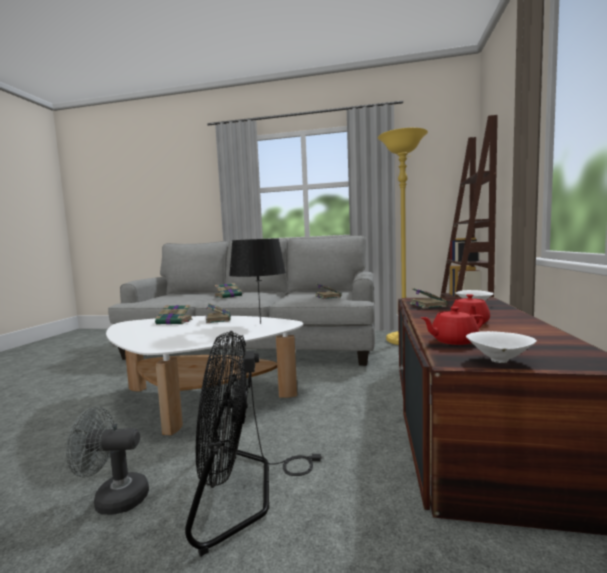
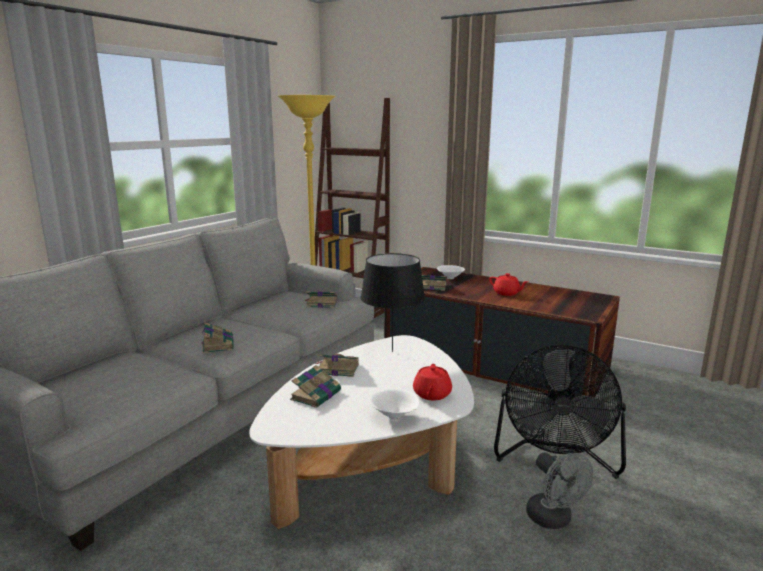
camera: 70 degrees left, 10 degrees up
grey fan [66,406,149,515] -> grey fan turned 45 degrees counterclockwise [526,452,593,529]
red teapot [420,307,484,345] -> red teapot moved to [413,364,452,400]
white bowl [466,331,537,363] -> white bowl moved to [370,389,419,420]

